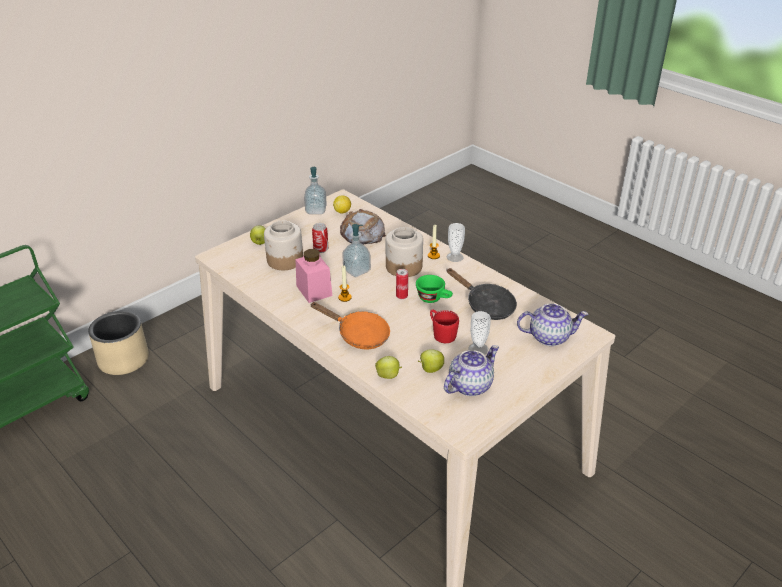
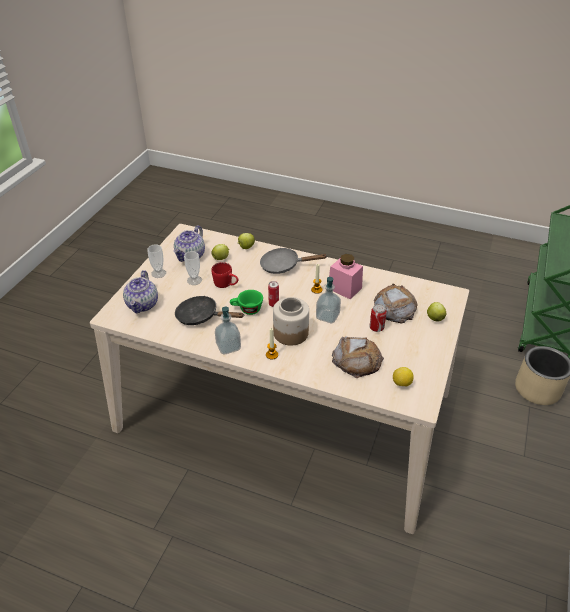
camera: 155 degrees right, 5 degrees up
jar [264,221,303,270] -> bread [374,283,417,324]
soap dispenser [304,167,327,214] -> soap dispenser moved to [215,307,241,355]
orange frying pan [310,302,390,349] -> grey frying pan [260,248,328,274]
cup [447,223,465,262] -> cup moved to [147,244,166,278]
teapot [517,303,588,346] -> teapot turned 60 degrees counterclockwise [123,270,158,314]

